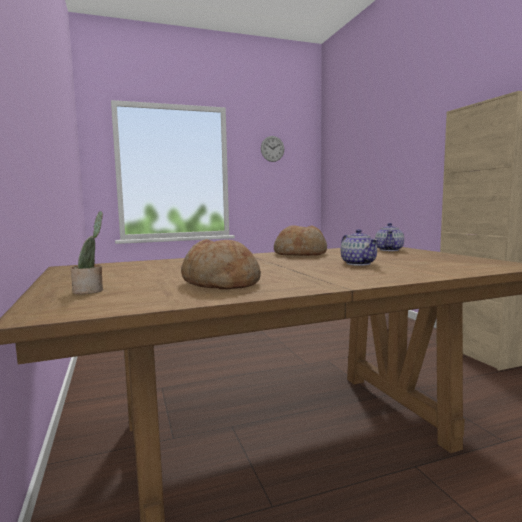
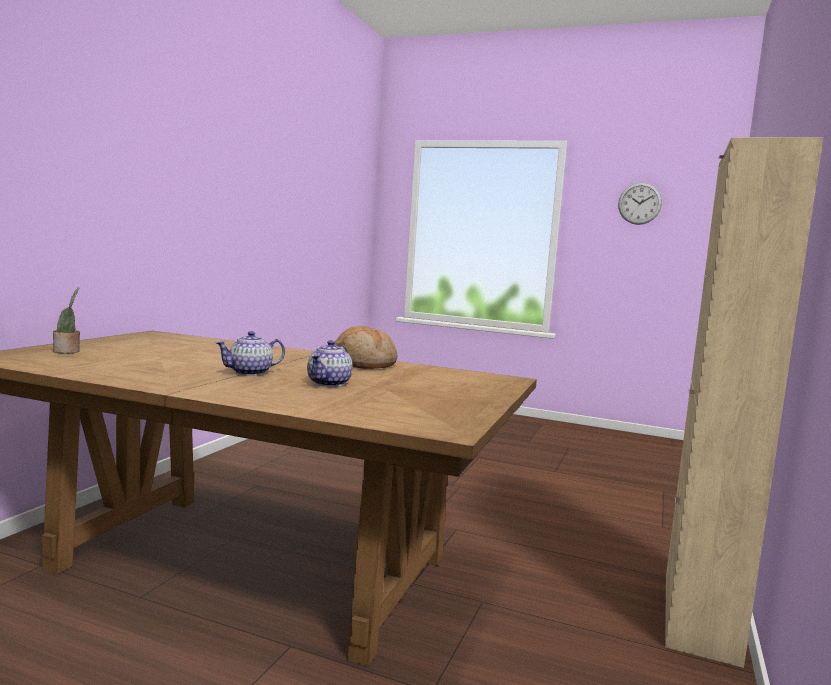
camera: 40 degrees right, 0 degrees up
bread [181,239,261,289] -> none
teapot [375,223,404,251] -> teapot moved to [215,331,285,376]

